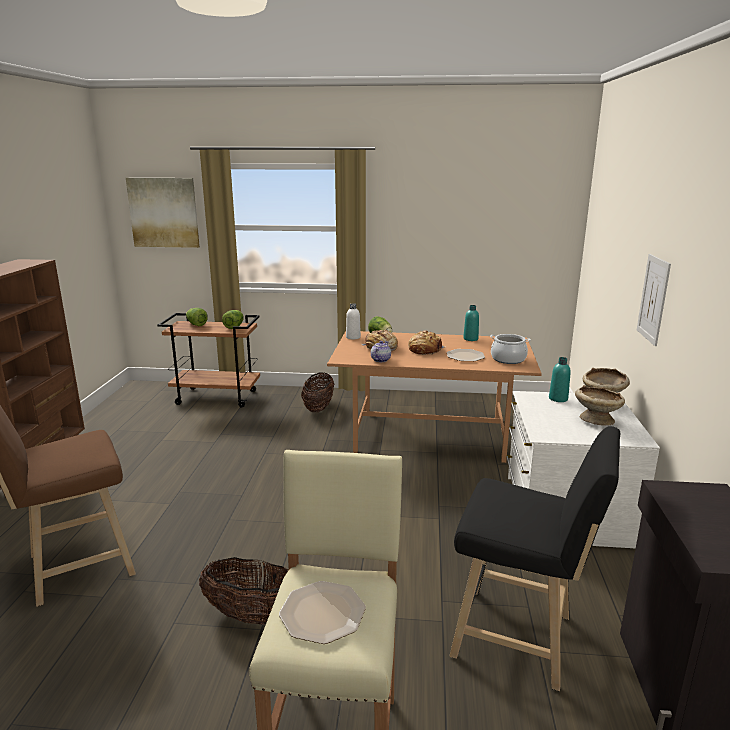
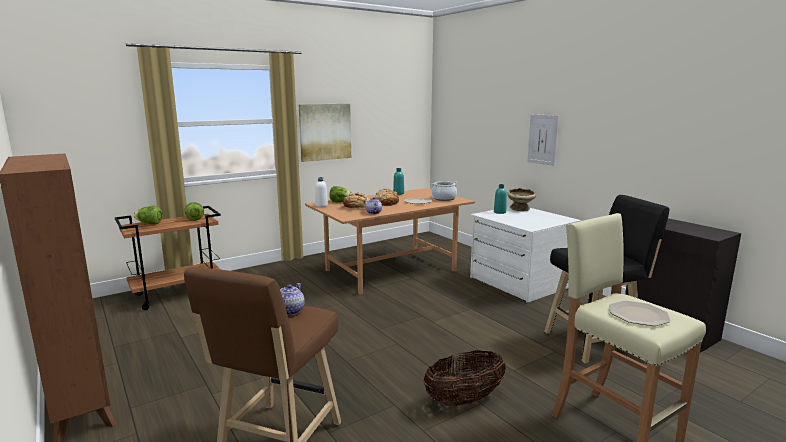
camera: 40 degrees left, 5 degrees down
picture [126,178,200,248] -> picture moved to [299,104,351,162]
basket [301,372,334,412] -> none
beige bowl [575,385,625,426] -> none
none -> teapot [280,283,305,316]

